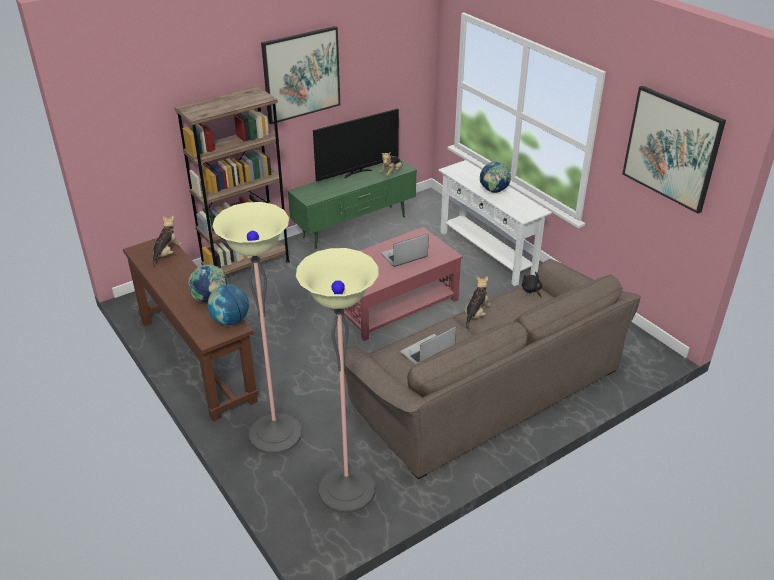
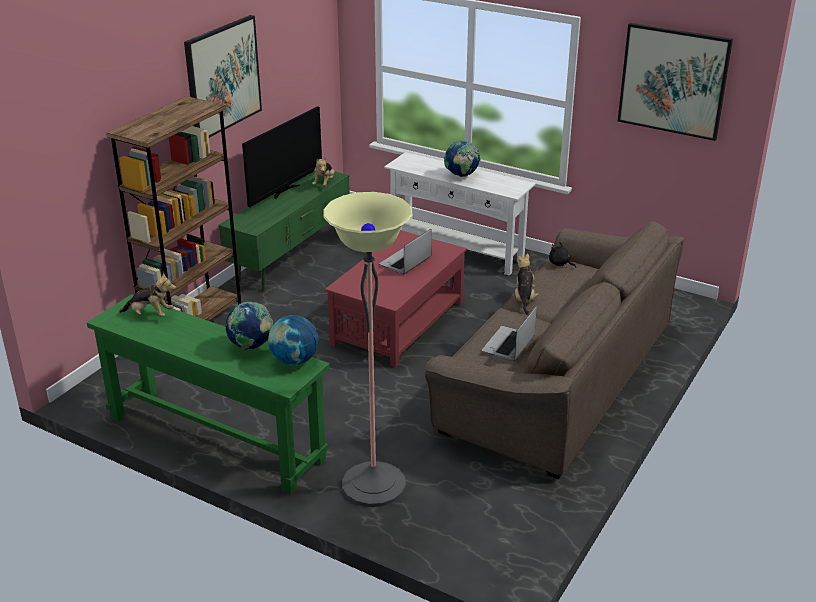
camera: 25 degrees left, 5 degrees down
brown console table [123,238,259,422] -> green console table [87,294,330,495]
plush toy [153,215,182,268] -> plush toy turned 105 degrees clockwise [119,272,176,317]
floor lamp [296,248,378,513] -> none

